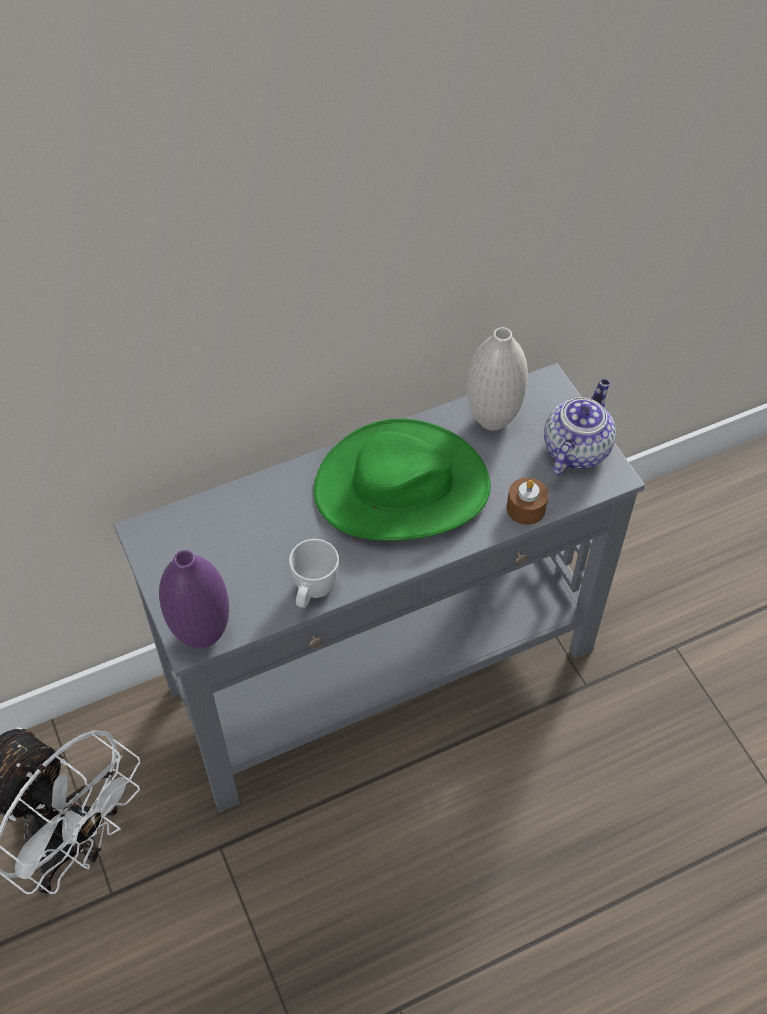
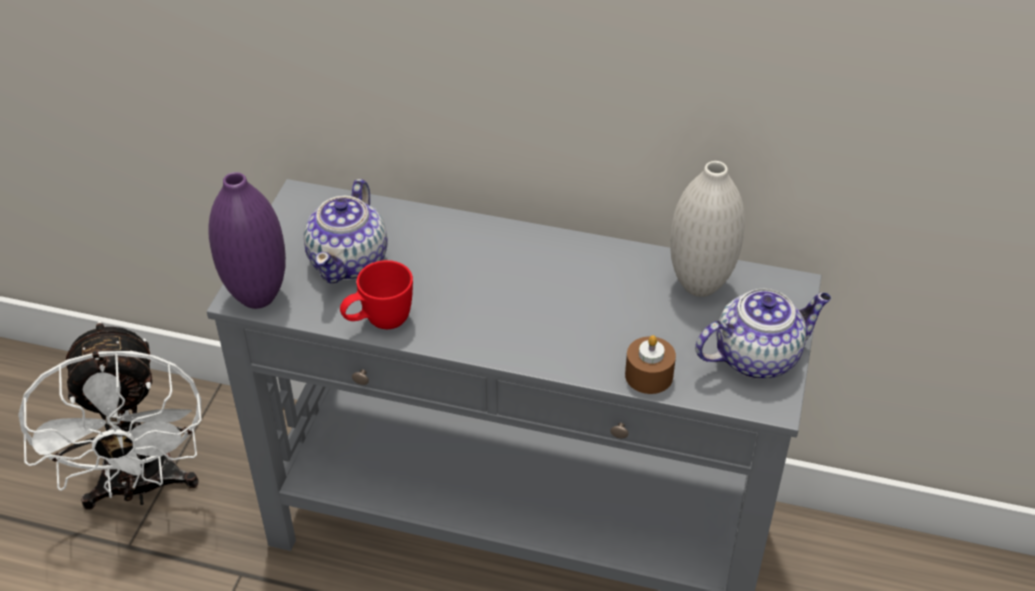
camera: 40 degrees right, 10 degrees down
white mug [289,539,339,608] -> red mug [340,260,413,329]
green hat [313,419,491,541] -> none
none -> teapot [304,179,388,283]

